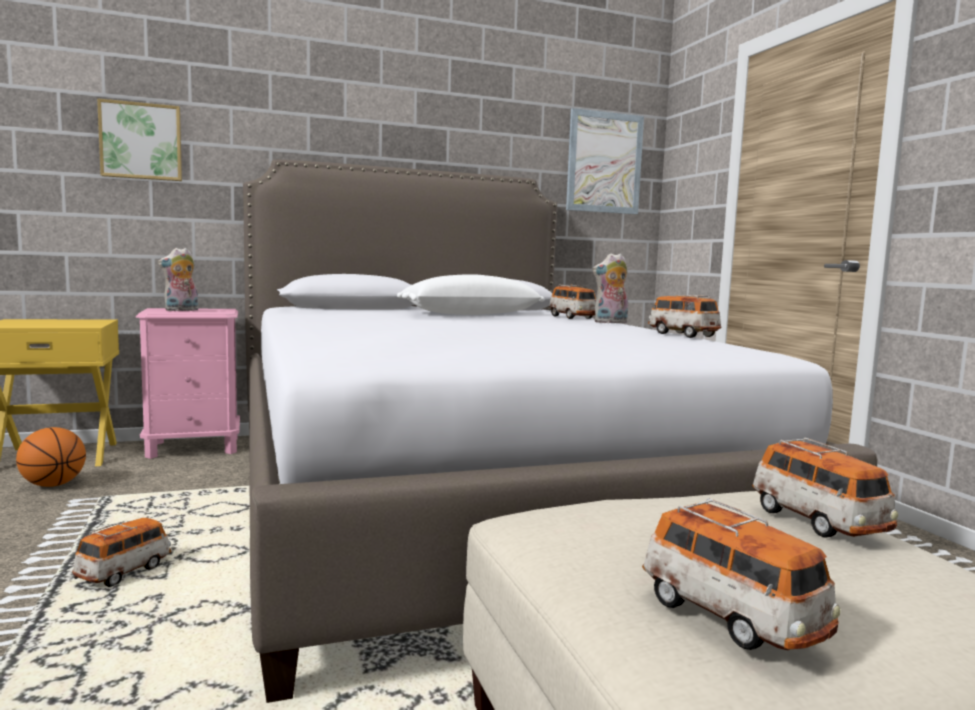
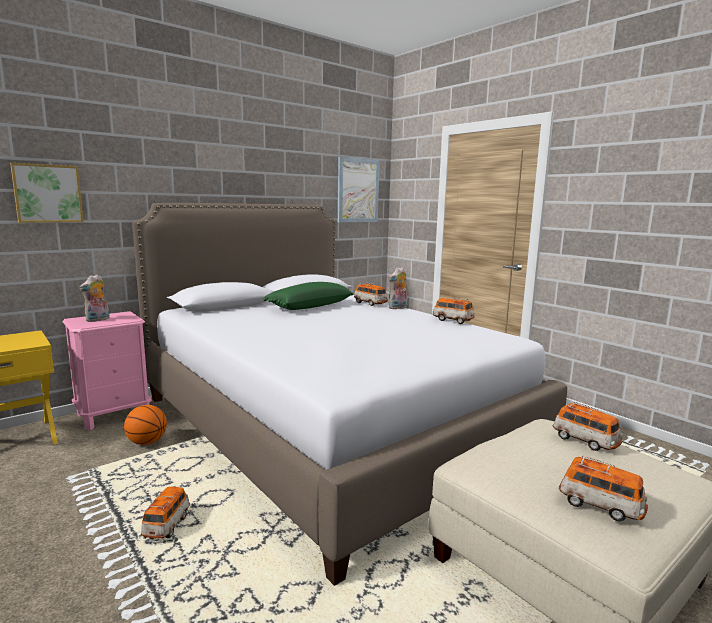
camera: 20 degrees left, 5 degrees up
basketball [16,427,86,487] -> basketball moved to [124,405,167,445]
white pillow [397,274,544,315] -> green pillow [263,282,353,310]

